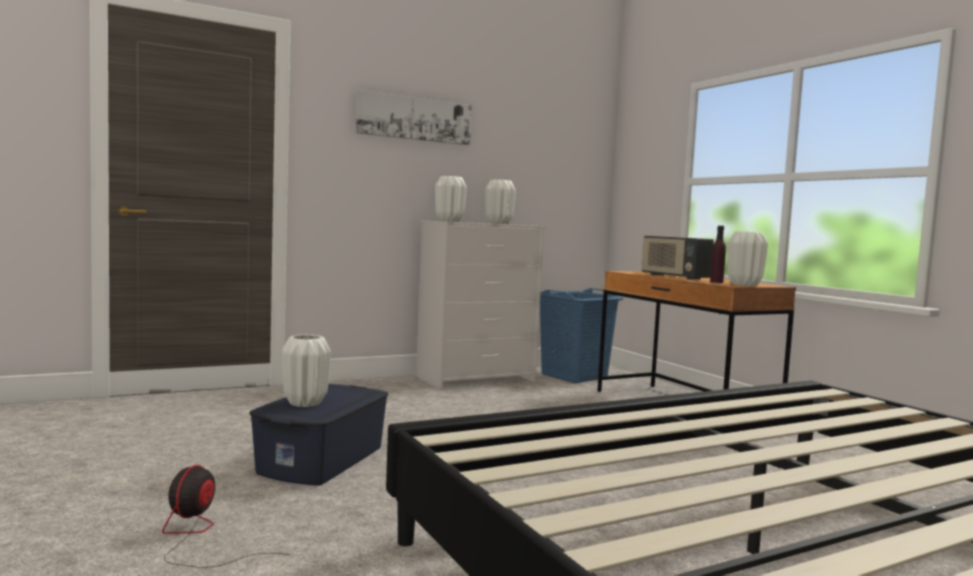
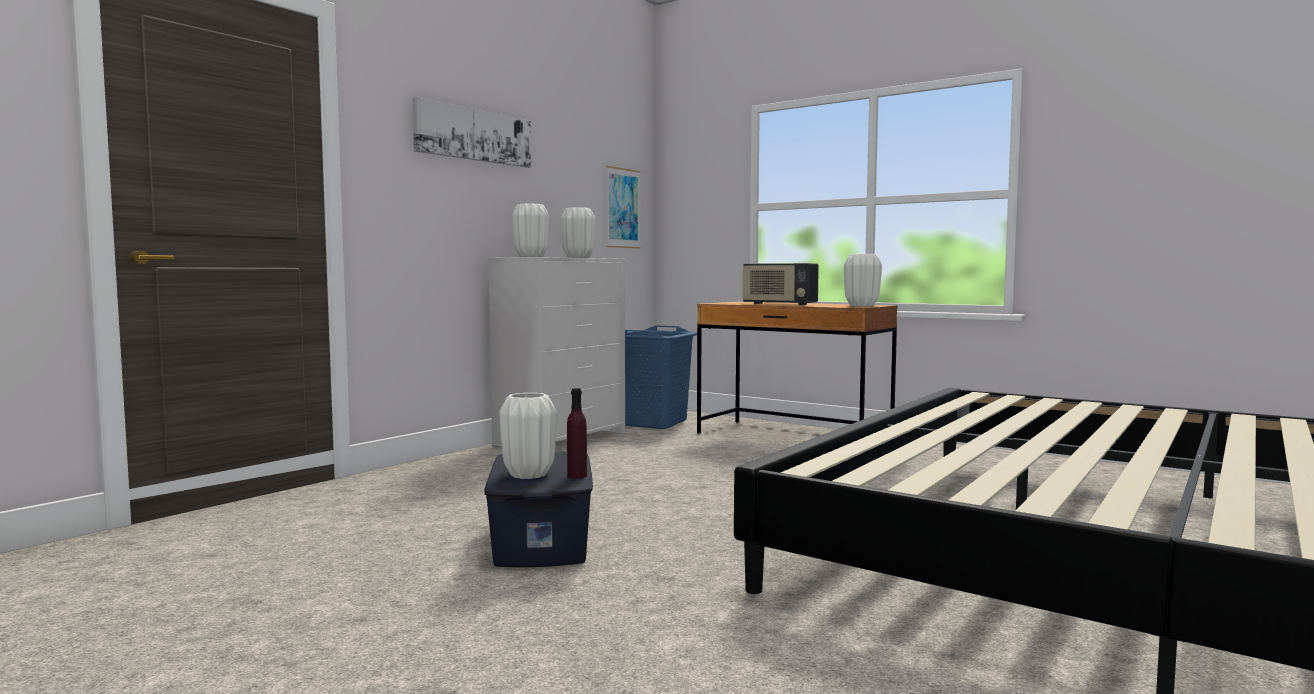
camera: 25 degrees left, 0 degrees up
fan [162,465,290,568] -> none
purple bottle [710,226,726,283] -> purple bottle moved to [567,388,587,479]
none -> picture [606,166,640,248]

